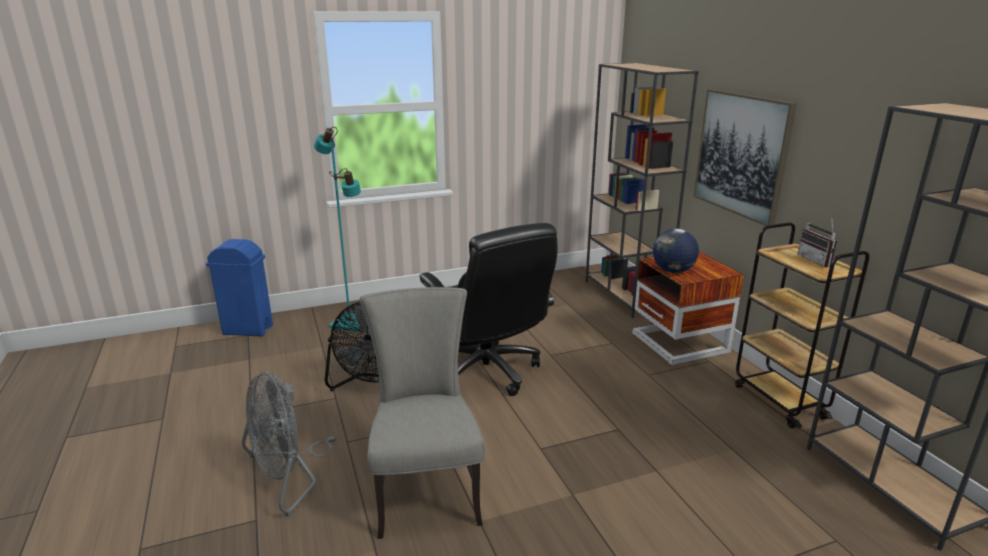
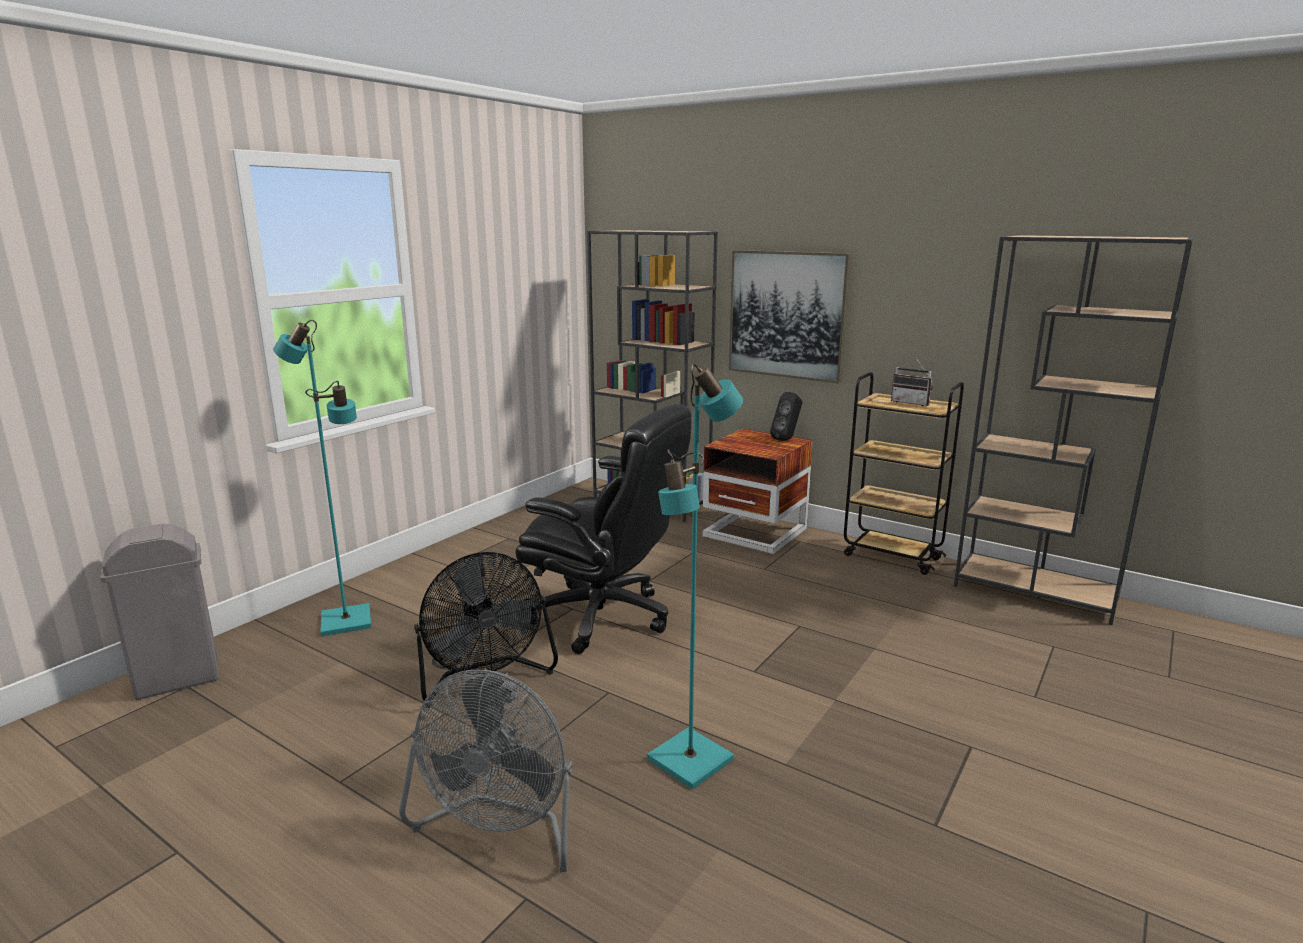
camera: 35 degrees left, 5 degrees down
blue trash can [206,239,273,336] -> grey trash can [100,524,219,700]
grey chair [360,287,485,539] -> turquoise floor lamp [647,364,743,789]
globe [653,228,699,273] -> none
none -> black speaker [770,392,802,441]

